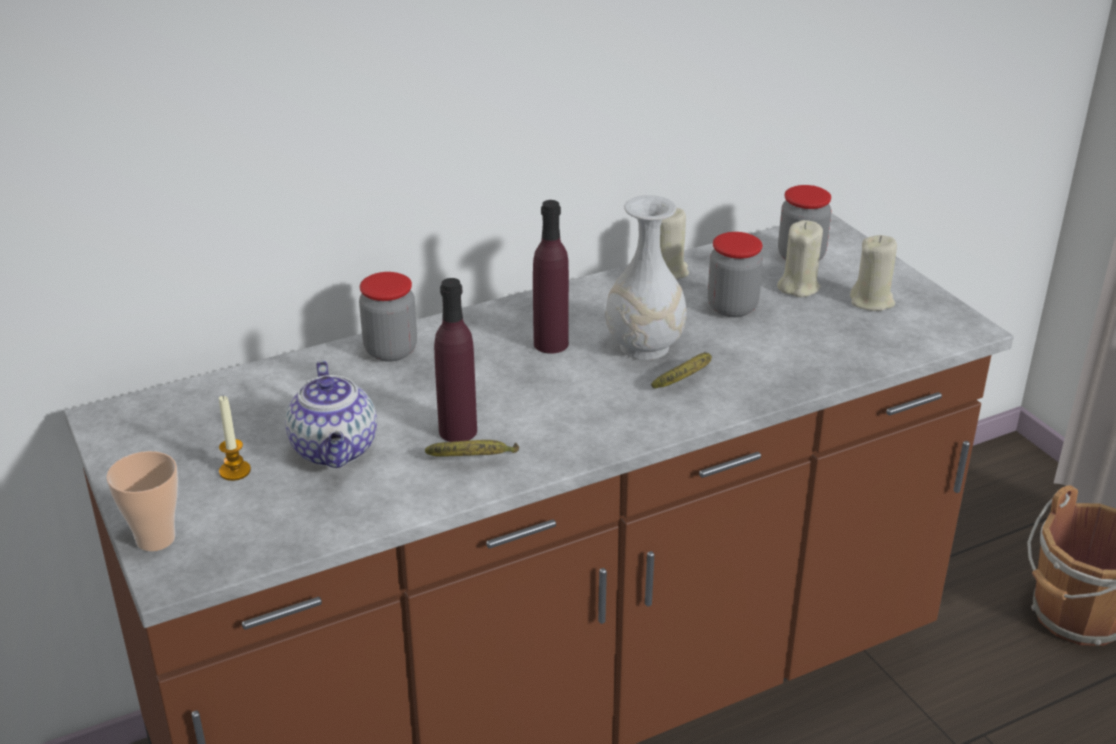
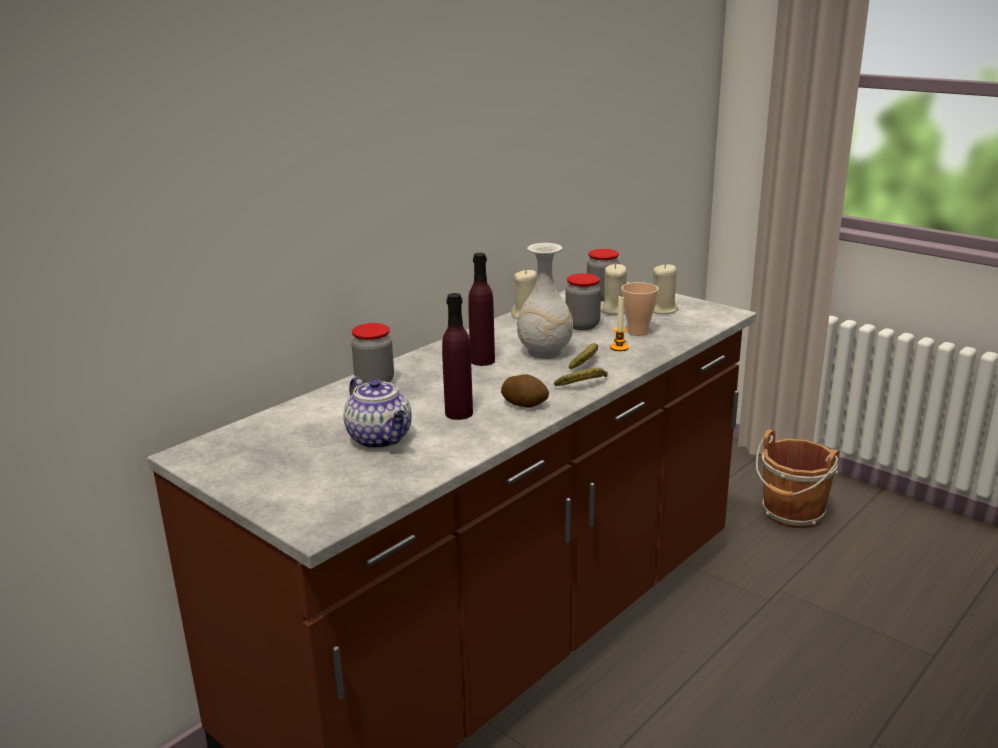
camera: 20 degrees left, 10 degrees down
cup [106,451,178,551] -> cup moved to [621,282,659,336]
candle [219,396,251,481] -> candle moved to [610,296,629,351]
banana [425,440,519,457] -> banana moved to [554,368,608,386]
none -> potato [501,374,549,408]

